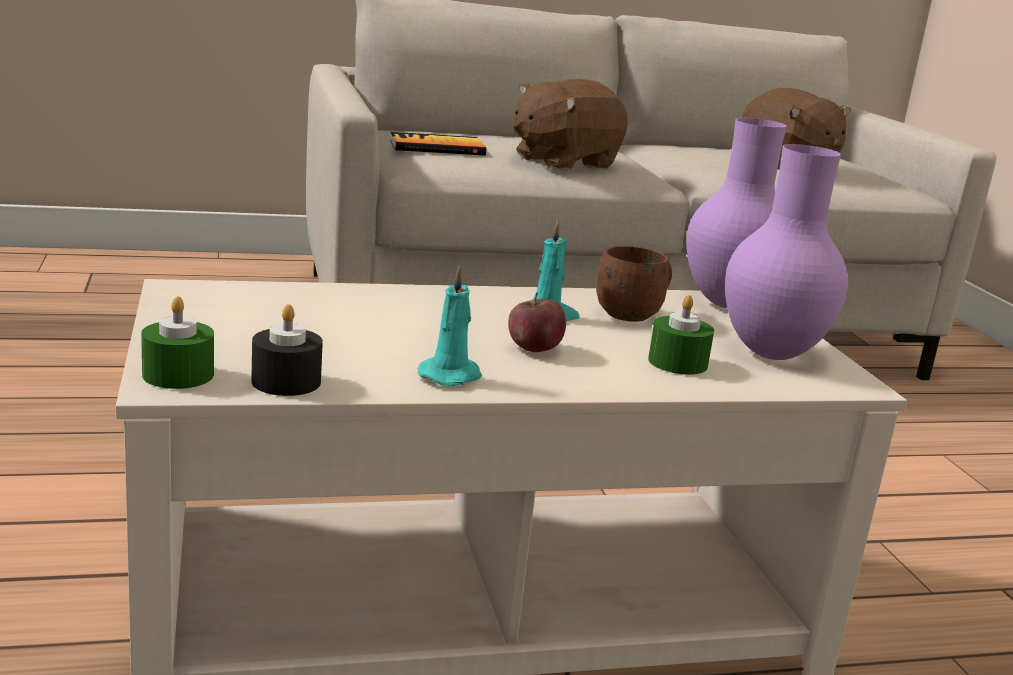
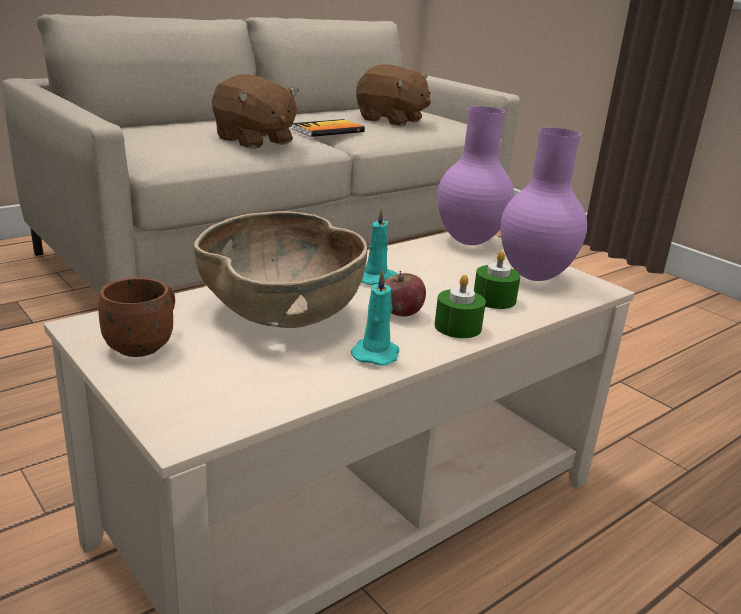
camera: 25 degrees left, 5 degrees up
green candle [141,296,214,389] -> green candle moved to [435,275,486,338]
black candle [251,304,323,396] -> none
book [390,132,486,156] -> book moved to [292,119,365,137]
brown plush toy [513,79,628,170] -> brown plush toy turned 75 degrees counterclockwise [212,74,299,149]
brown mug [596,245,672,322] -> brown mug moved to [98,277,175,357]
none -> brown bowl [194,211,367,328]

